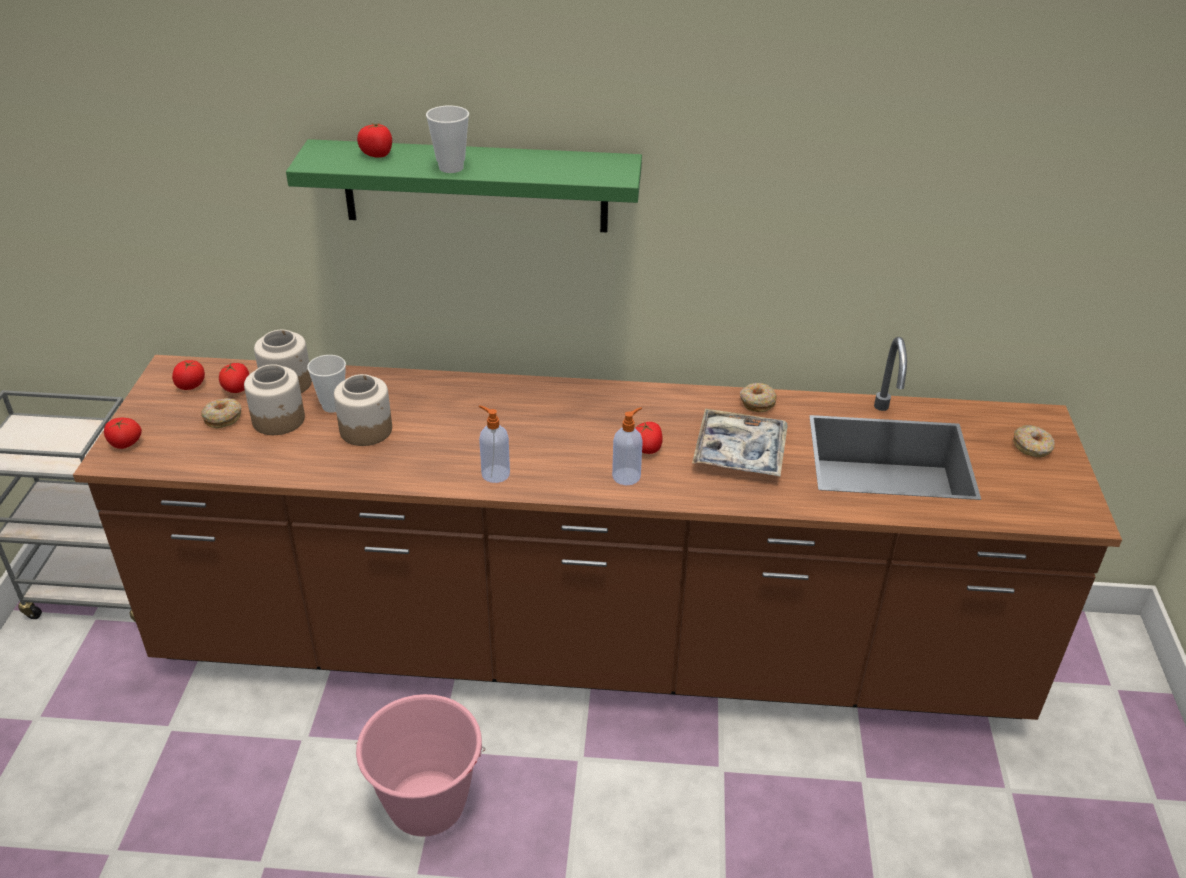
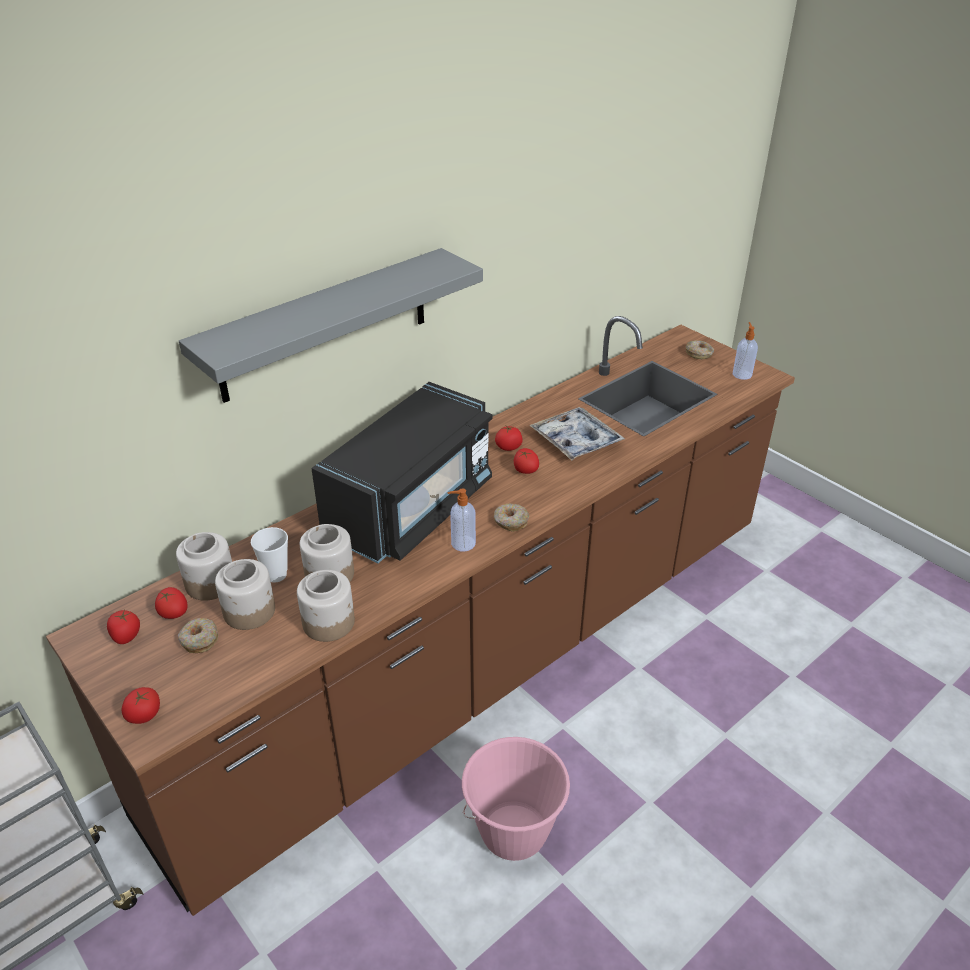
camera: 45 degrees left, 0 degrees up
green shelf [286,139,642,232] -> grey shelf [179,248,483,403]
tomato [357,122,392,158] -> tomato moved to [495,425,523,451]
cup [426,105,469,173] -> none
soap dispenser [612,407,643,485] -> soap dispenser moved to [733,322,758,380]
donut [740,383,777,412] -> donut moved to [494,503,530,532]
none -> jar [297,570,355,642]
none -> black microwave [312,382,492,563]

